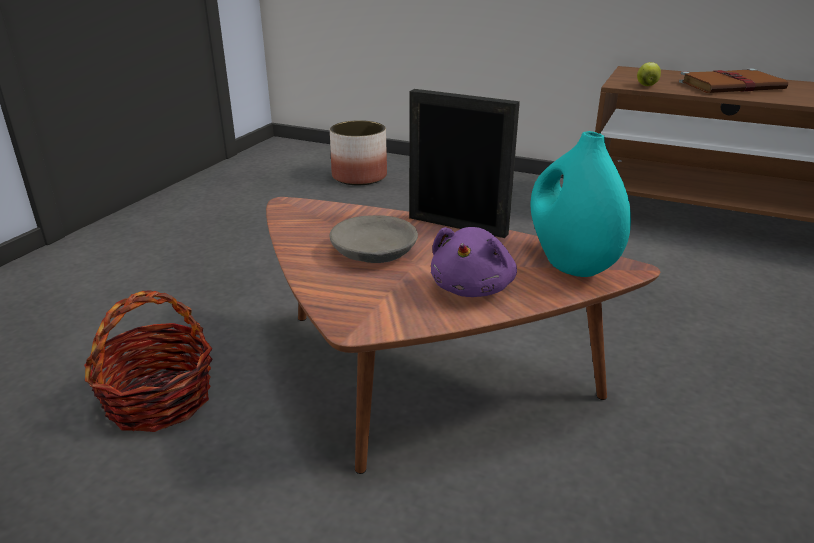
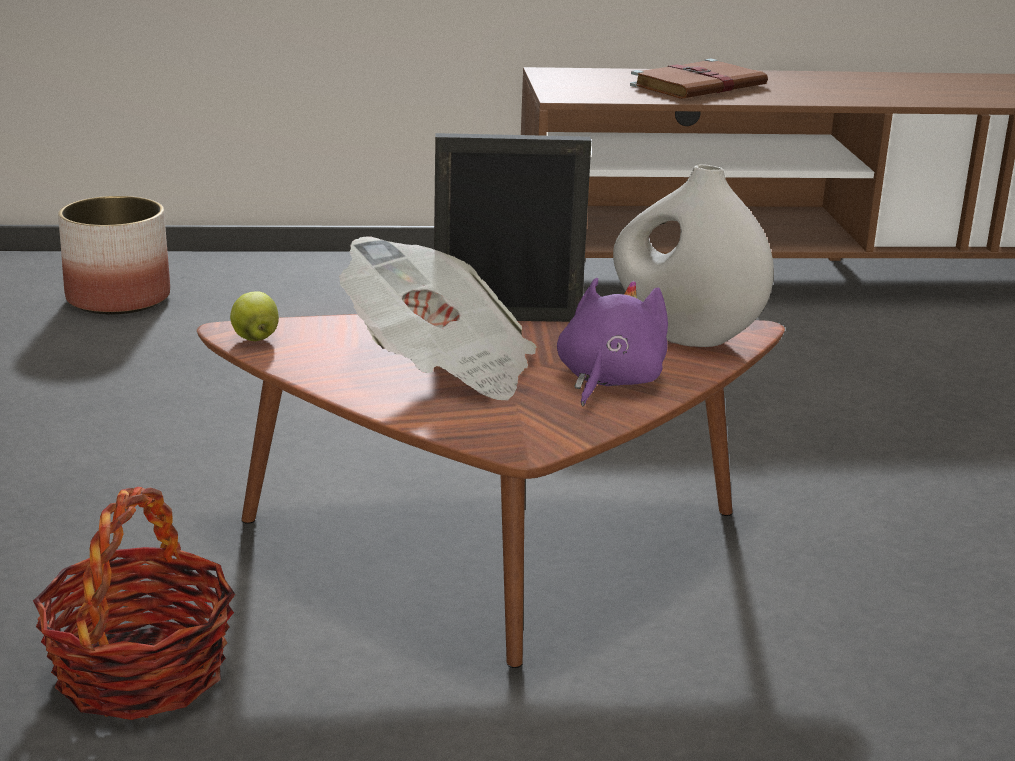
camera: 30 degrees left, 5 degrees down
grey bowl [329,215,418,263] -> newspaper [339,236,537,400]
purple plush toy [431,227,517,297] -> purple plush toy turned 150 degrees counterclockwise [557,278,668,406]
turquoise vase [531,131,631,277] -> white vase [613,164,774,347]
apple [637,62,661,86] -> apple moved to [230,291,279,341]

